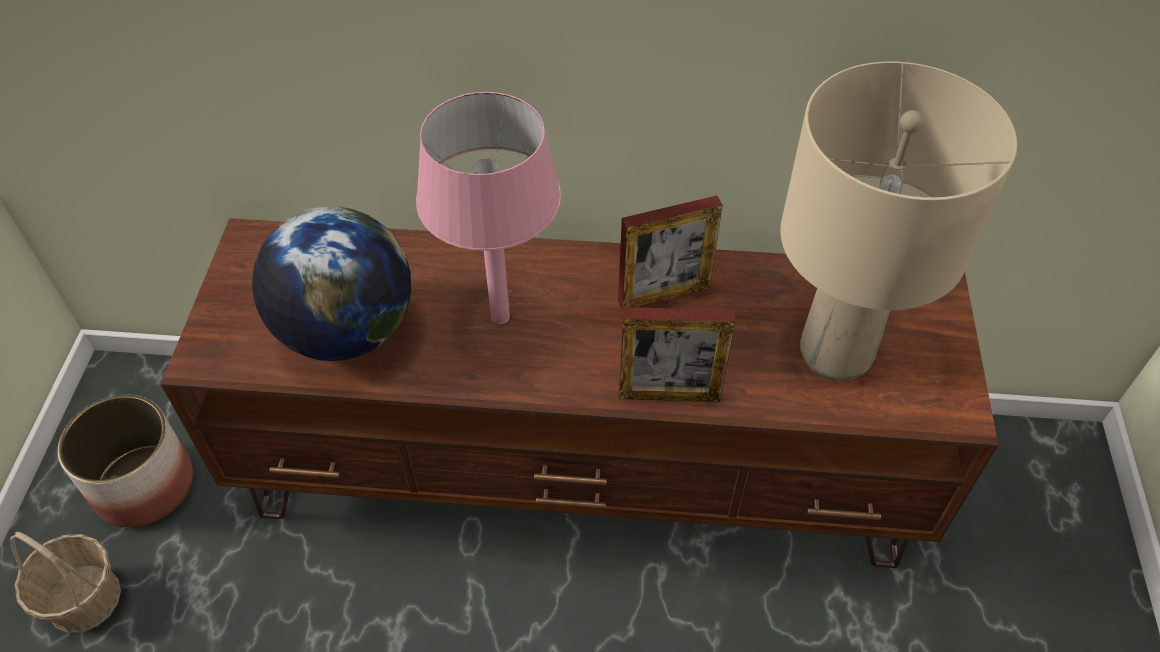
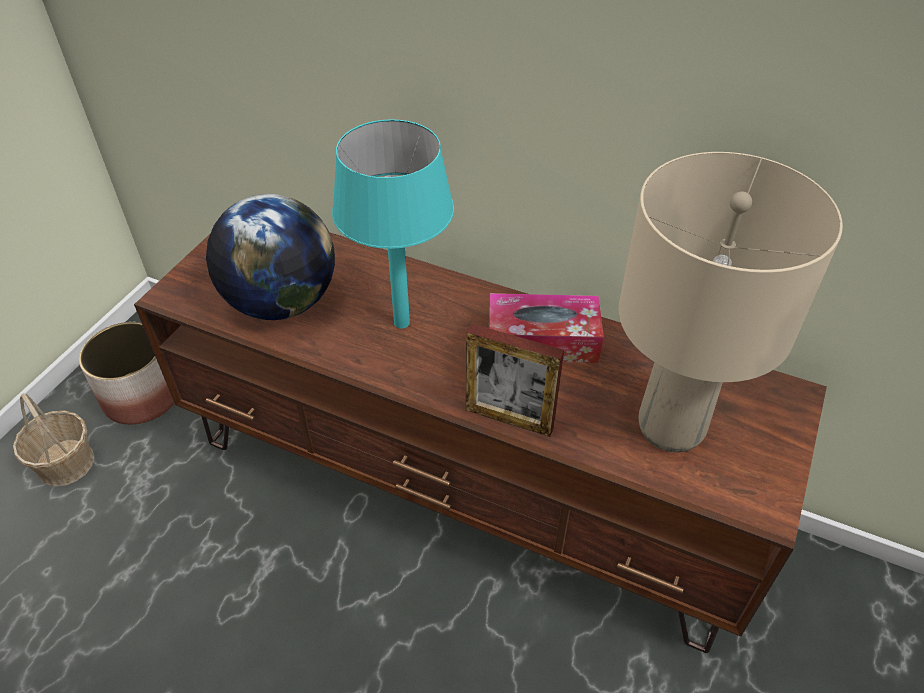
camera: 20 degrees right, 5 degrees down
pink table lamp [416,92,561,324] -> turquoise table lamp [332,119,454,328]
picture frame [618,196,723,311] -> tissue box [489,293,604,363]

